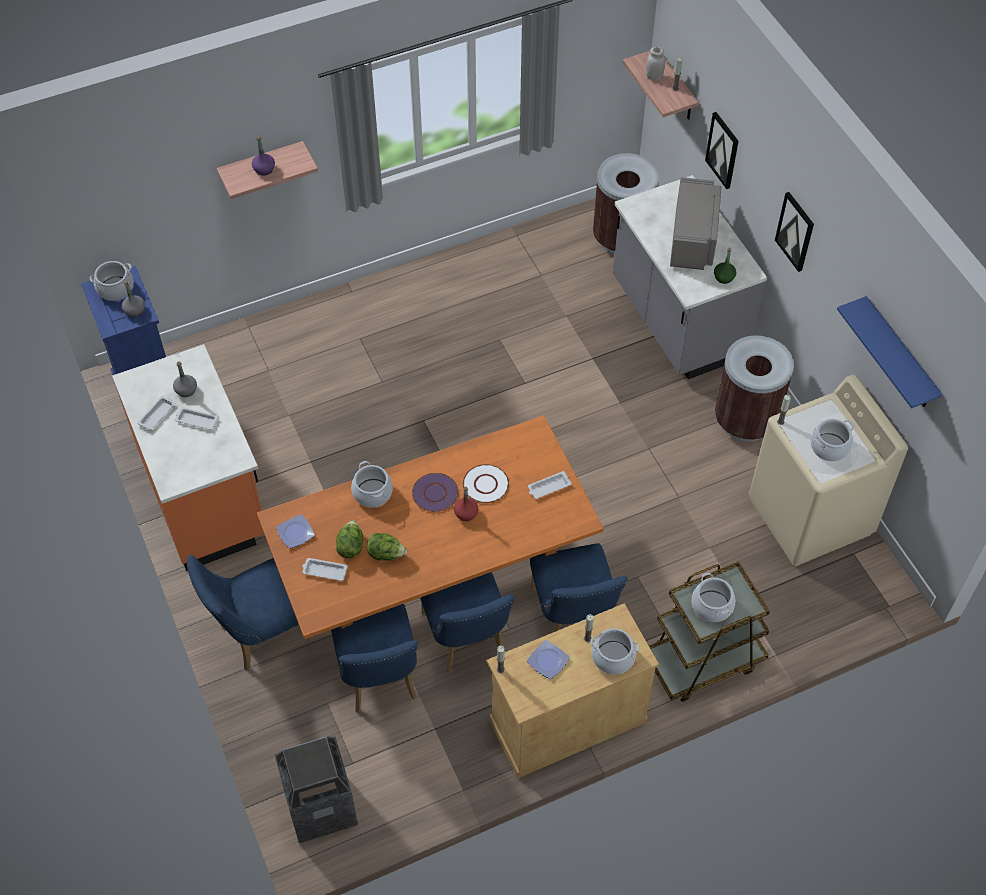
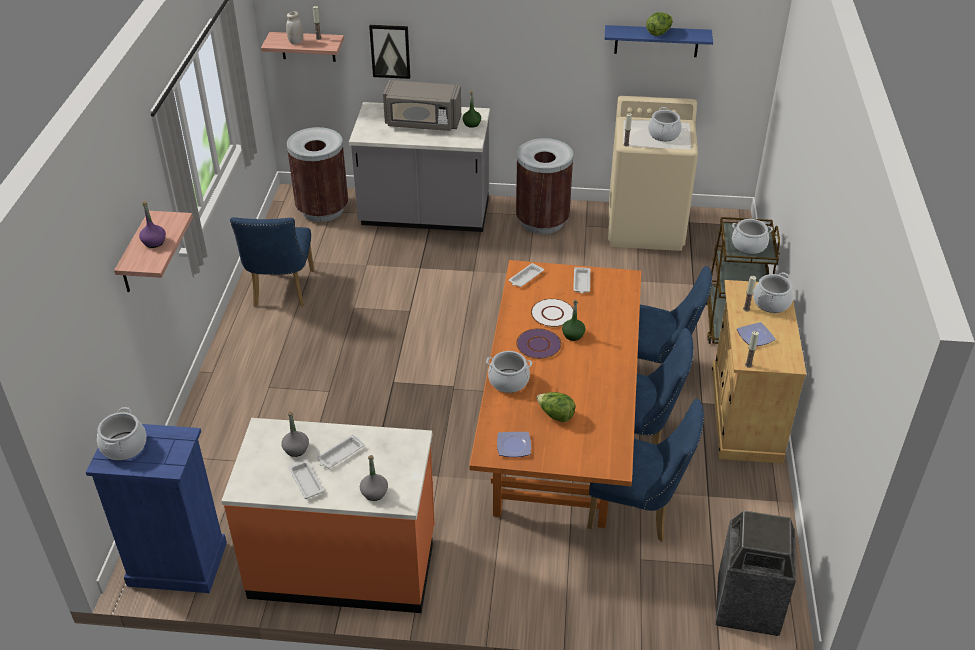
camera: 60 degrees left, 15 degrees down
grey bottle [122,281,145,317] -> grey bottle moved to [360,455,388,501]
blue chair [187,555,314,670] -> blue chair moved to [230,217,314,307]
white tray [302,558,348,581] -> white tray moved to [509,263,544,287]
lettuce [367,533,407,561] -> lettuce moved to [646,12,673,36]
red bottle [454,487,478,521] -> green bottle [562,300,586,341]
grey microwave [670,177,721,270] -> grey microwave turned 150 degrees clockwise [383,80,461,131]
picture [775,192,814,272] -> none

